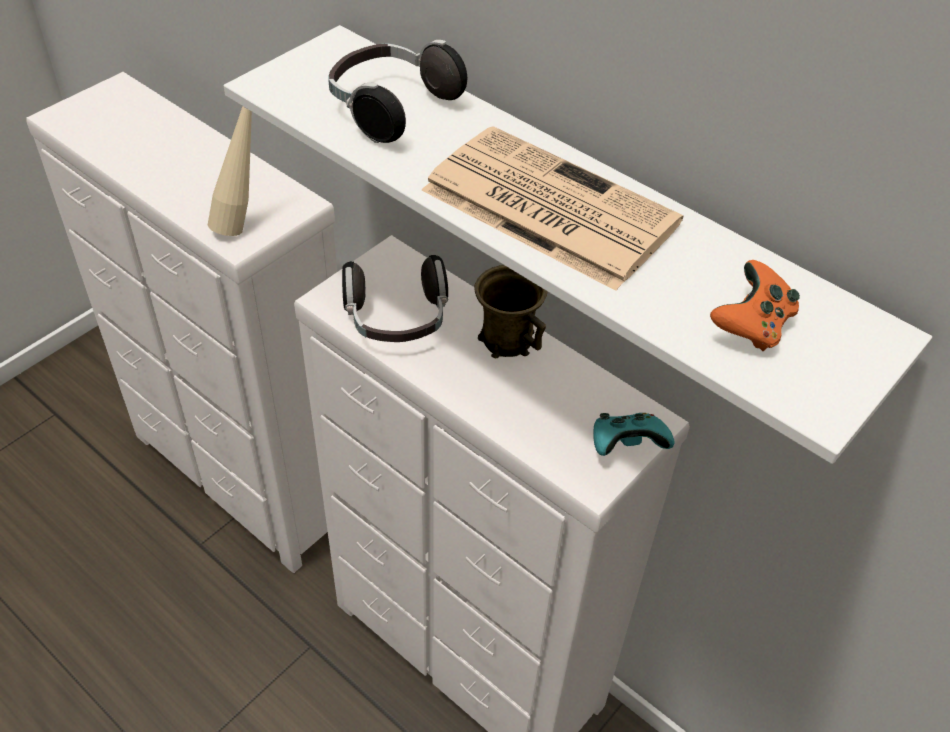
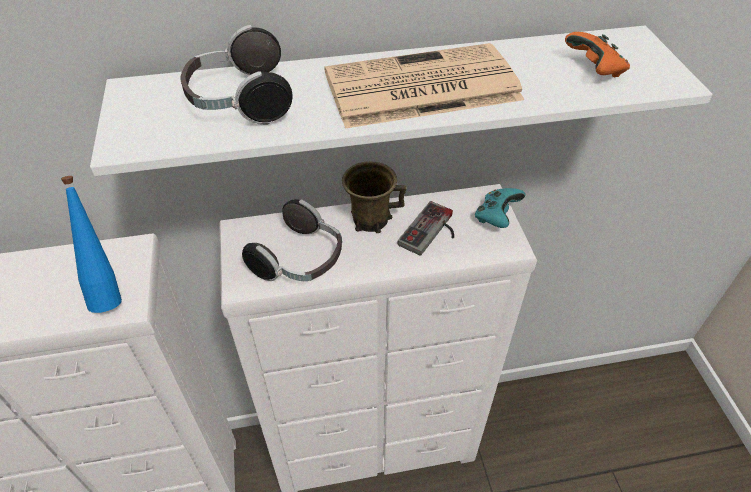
camera: 50 degrees left, 0 degrees up
beige bottle [208,106,252,236] -> blue bottle [61,176,122,313]
none -> game controller [397,201,454,256]

